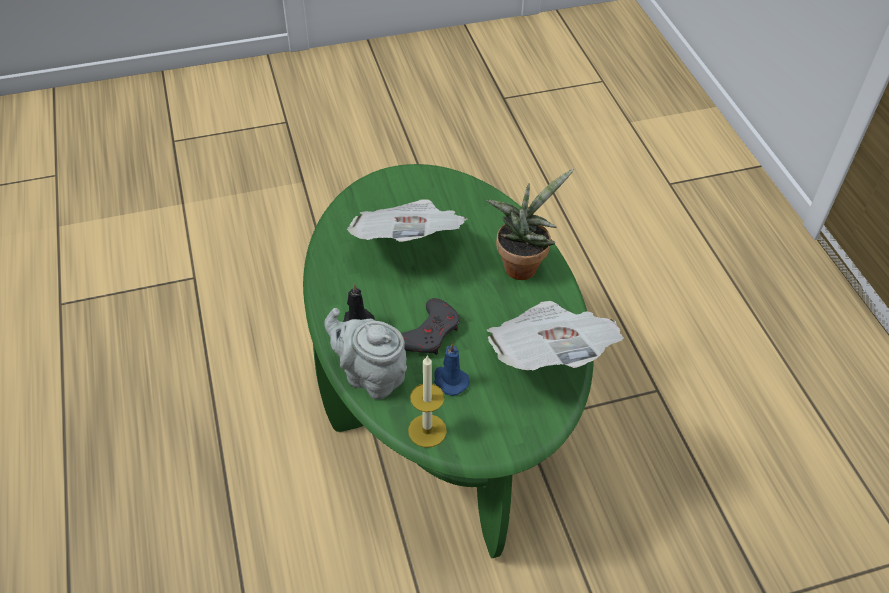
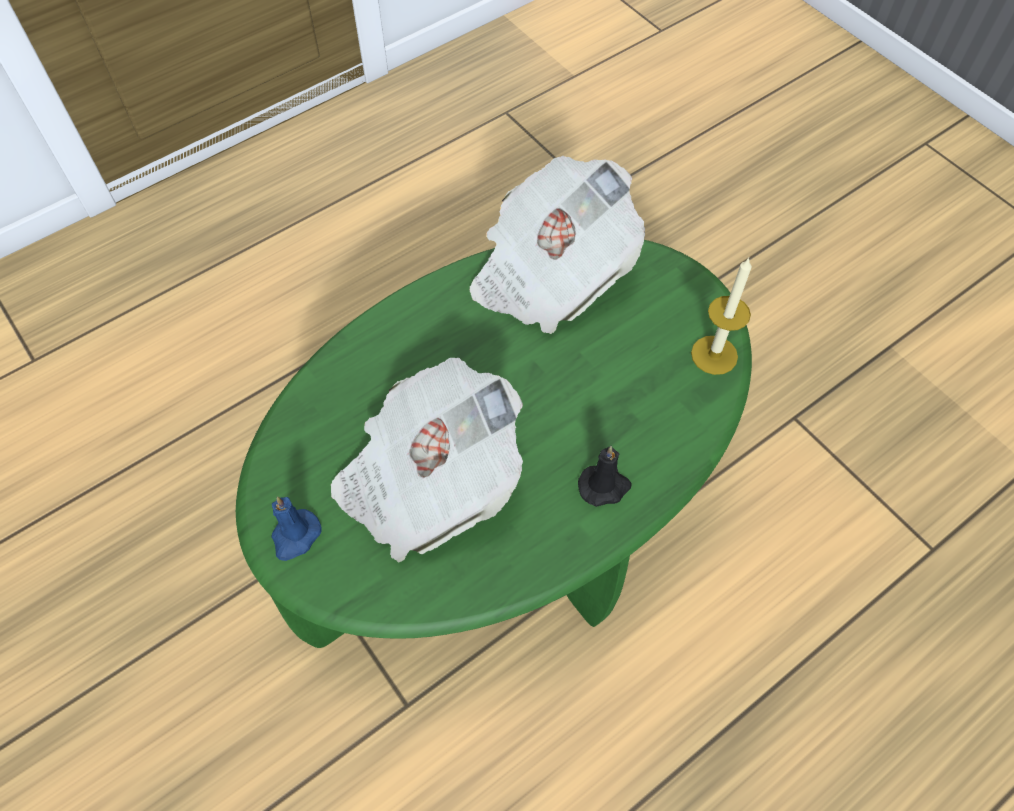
camera: 110 degrees left, 10 degrees up
grey teapot [324,308,407,400] -> none
grey game controller [401,298,460,355] -> none
blue candle [434,342,470,396] -> blue candle moved to [271,496,322,561]
potted plant [486,169,574,280] -> none

